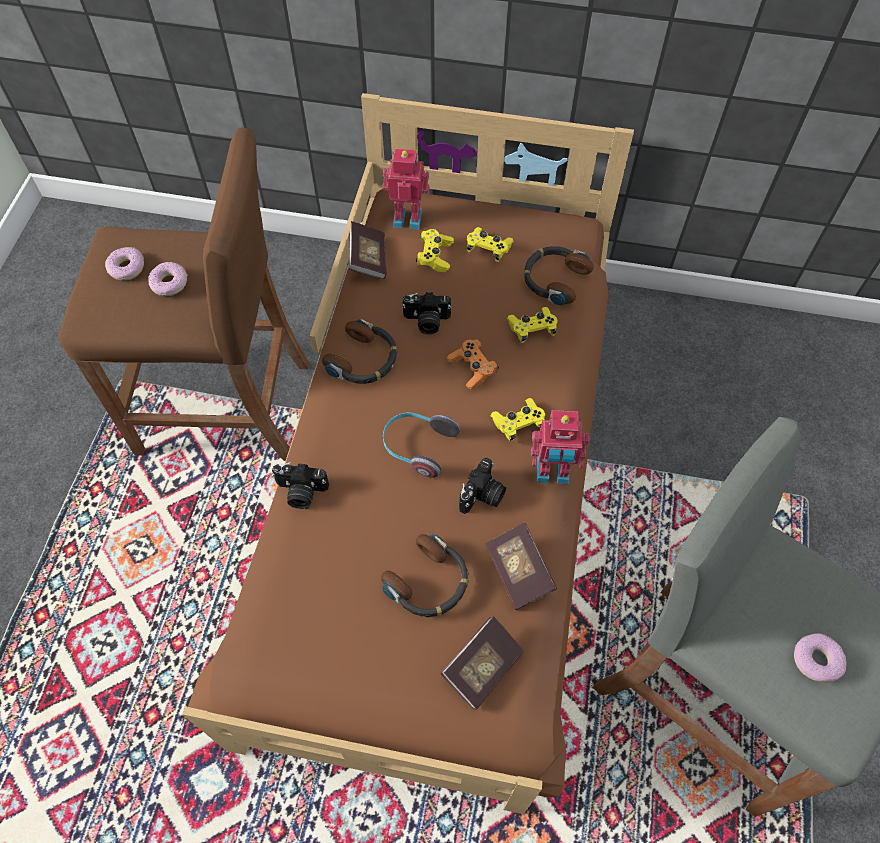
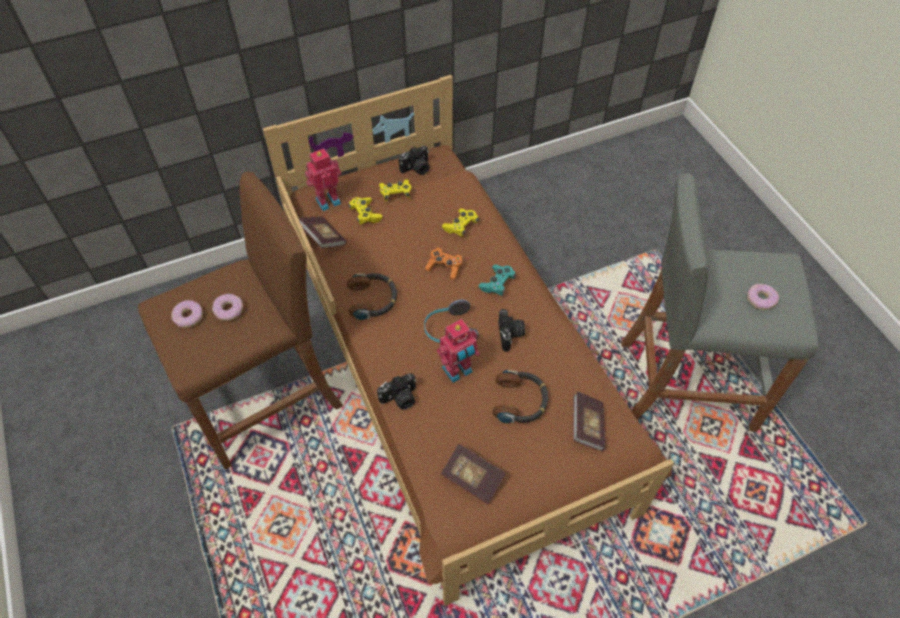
camera: 35 degrees left, 5 degrees down
camera [402,292,451,334] -> camera moved to [399,146,430,175]
book [485,523,557,610] -> book moved to [441,444,506,504]
yellow game controller [490,398,545,442] -> turquoise game controller [479,265,516,296]
headphones [523,246,594,305] -> none
toy robot [531,410,589,484] -> toy robot moved to [437,319,480,383]

